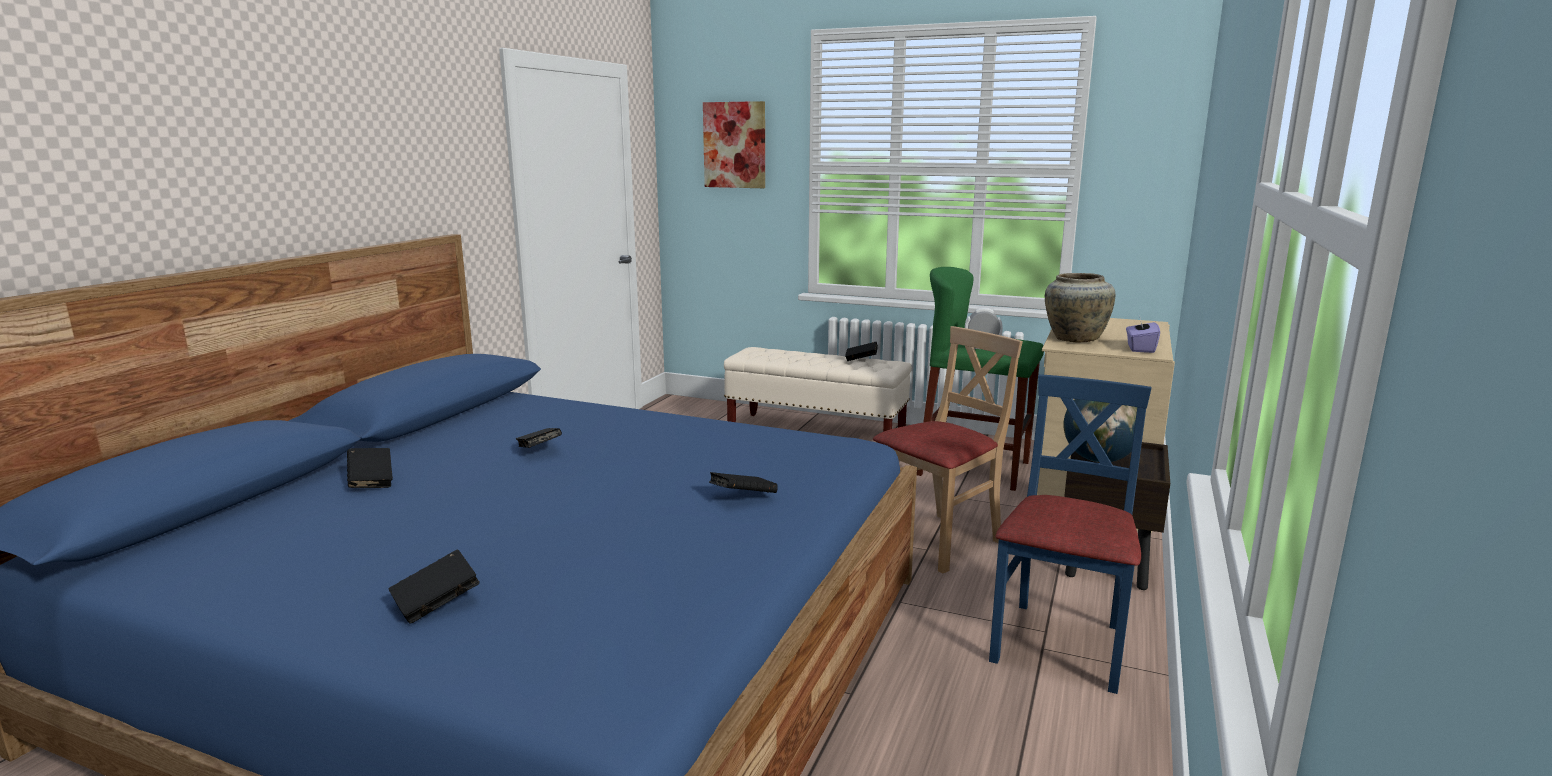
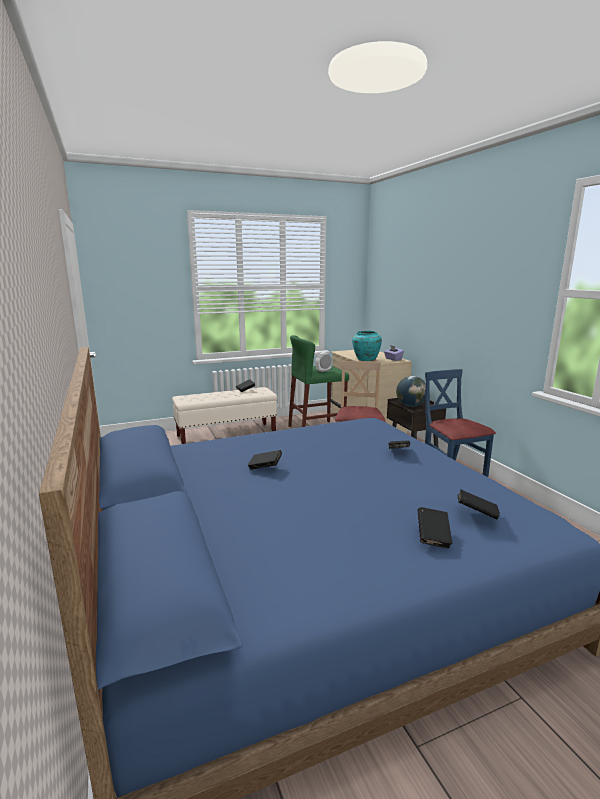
camera: 45 degrees left, 0 degrees up
black book [347,448,393,488] -> black book moved to [458,489,500,519]
picture [703,101,765,188] -> none
beige vase [1045,273,1115,342] -> turquoise vase [352,331,382,361]

